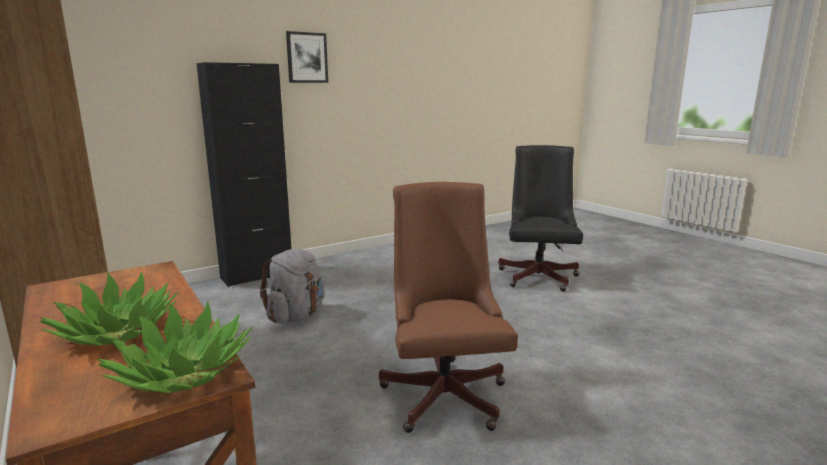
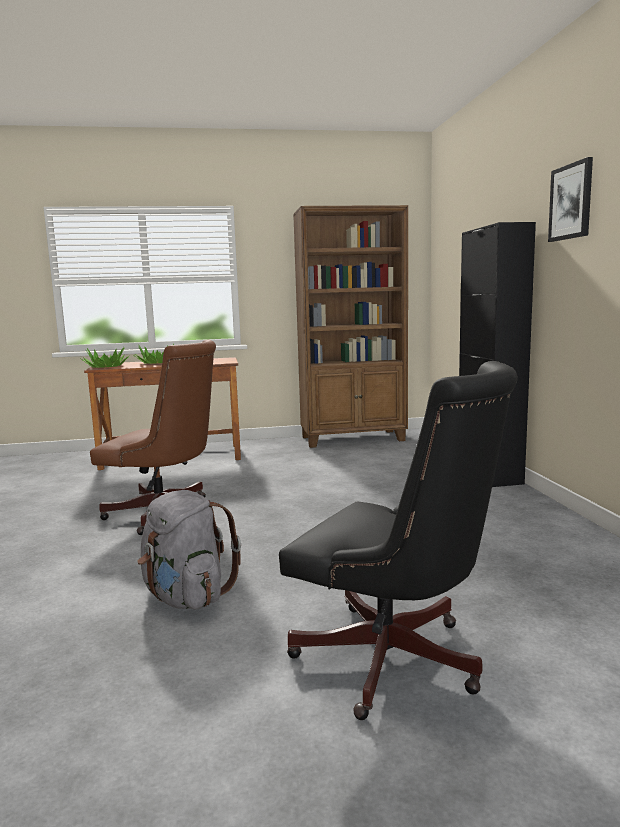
camera: 115 degrees right, 5 degrees down
grey backpack [259,249,325,324] -> grey backpack moved to [138,490,241,610]

